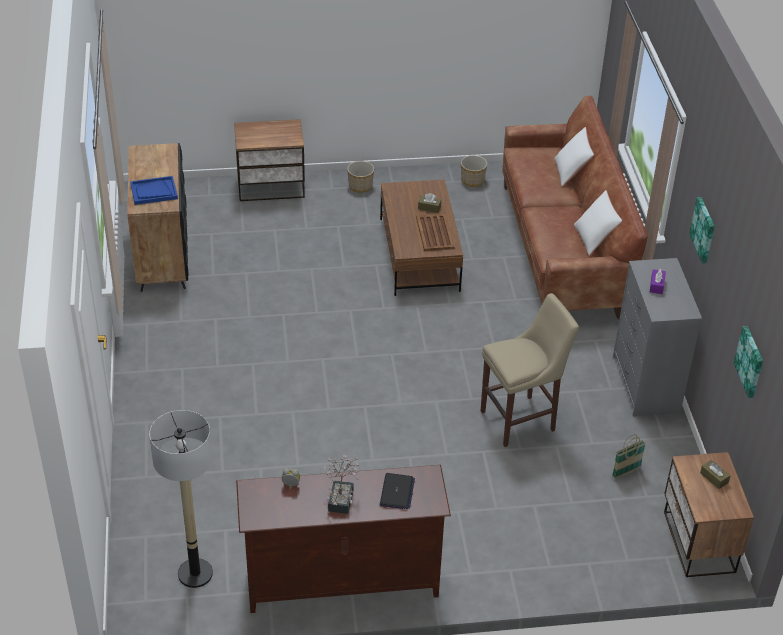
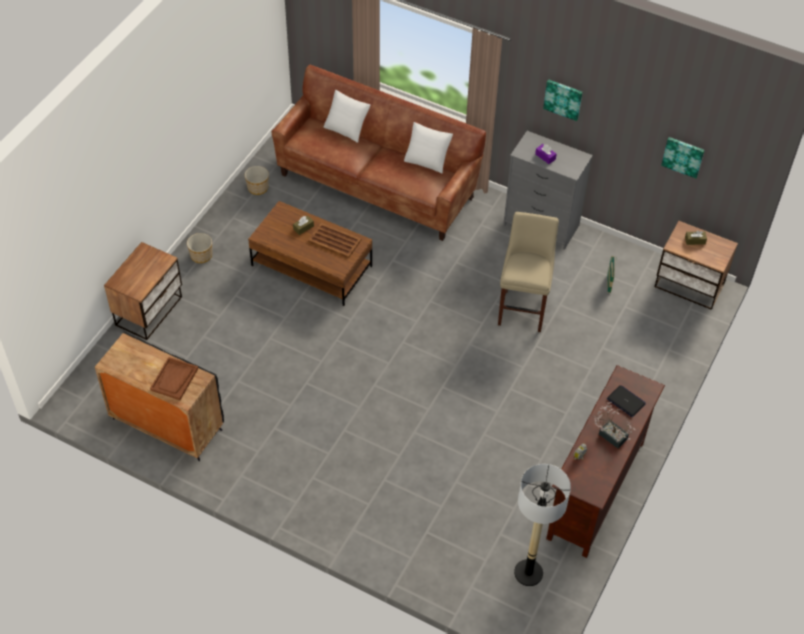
camera: 55 degrees left, 10 degrees up
blue tray [130,176,178,205] -> brown tray [150,357,198,400]

